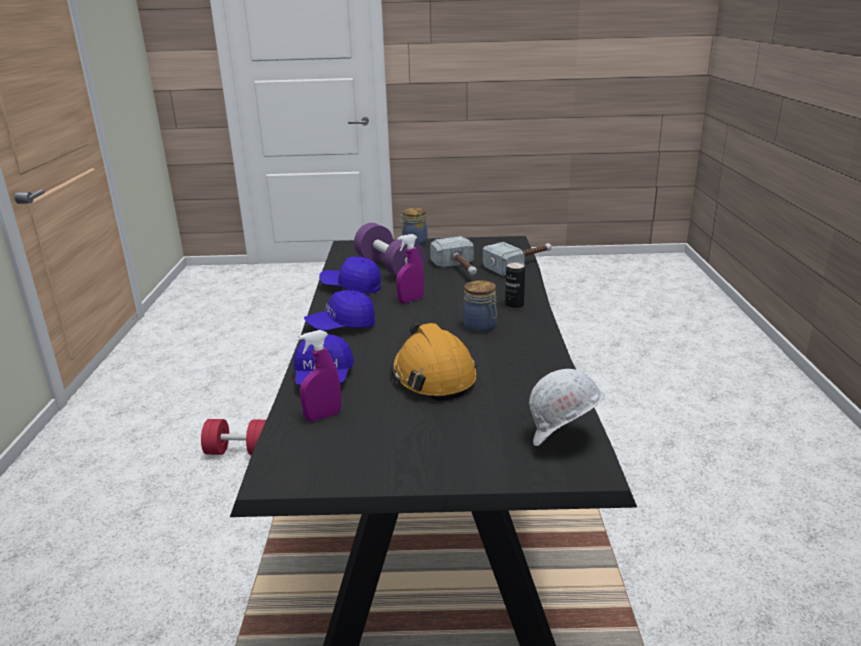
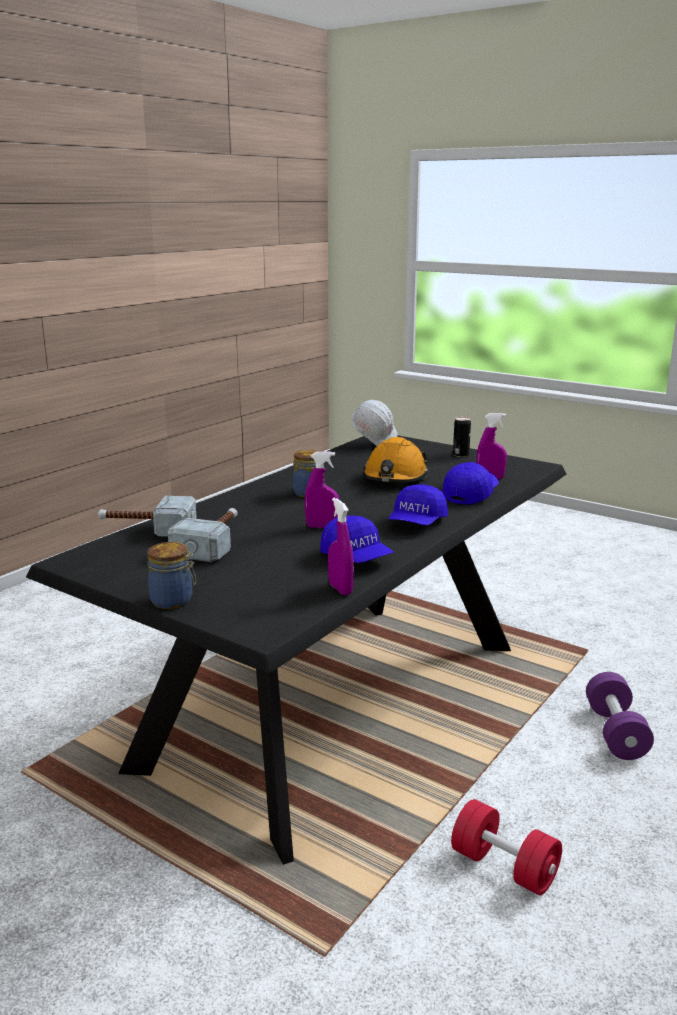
camera: 145 degrees left, 5 degrees down
blue cap [304,290,375,331] -> blue cap turned 105 degrees clockwise [389,484,448,526]
purple dumbbell [354,223,426,276] -> purple dumbbell moved to [586,672,654,760]
can [505,262,525,309] -> can moved to [453,417,471,457]
none -> purple spray bottle [328,498,354,596]

